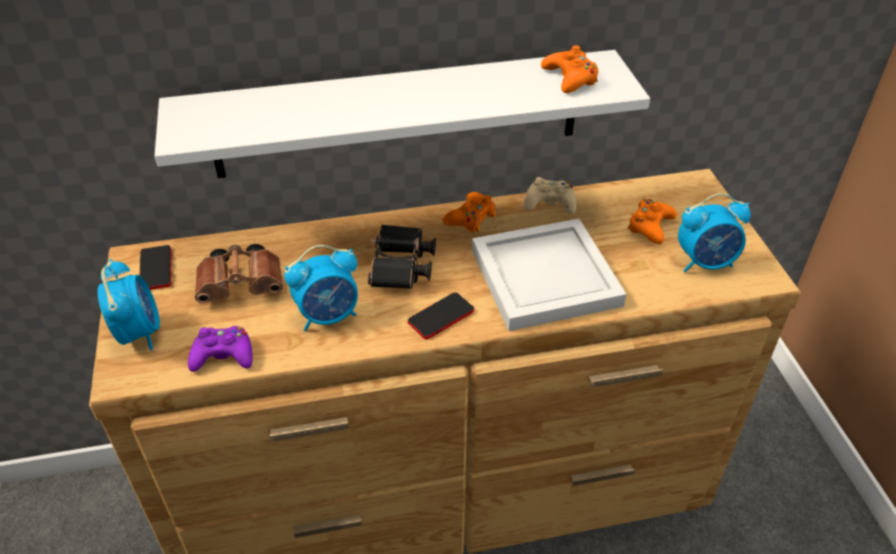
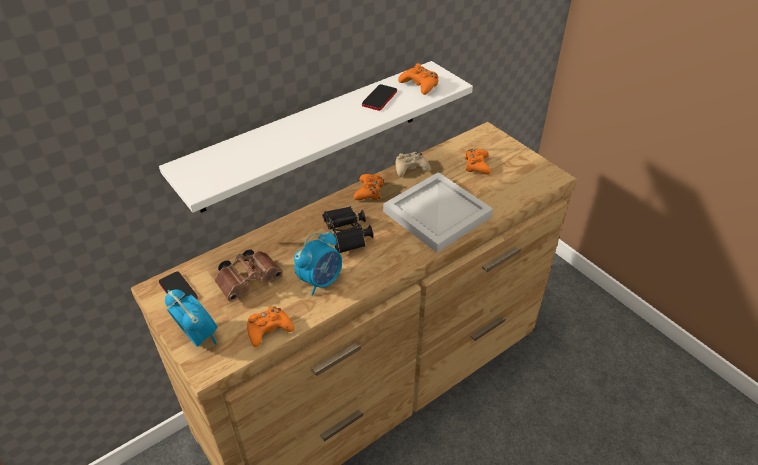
camera: 25 degrees left, 0 degrees up
purple game controller [188,326,253,372] -> orange game controller [247,307,294,347]
phone [408,292,474,339] -> phone moved to [362,84,397,111]
alarm clock [678,193,751,272] -> none

